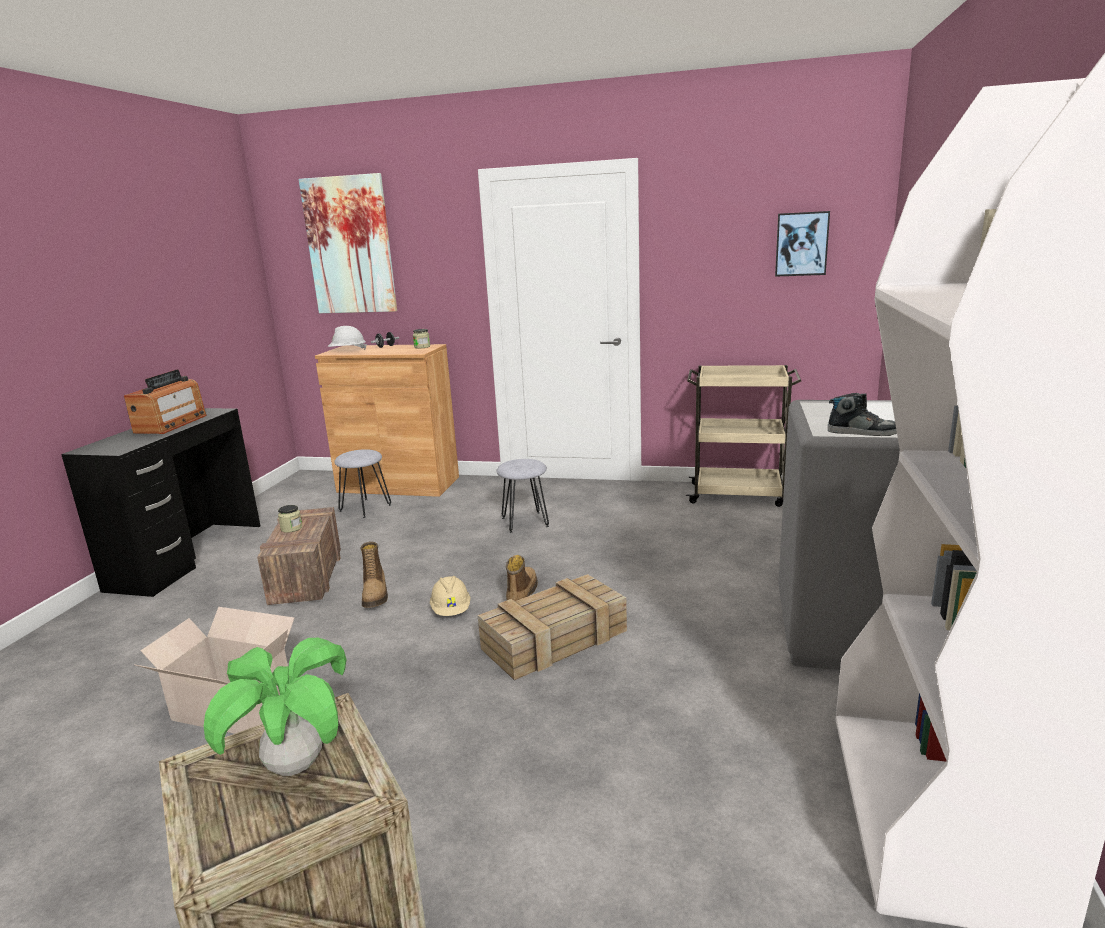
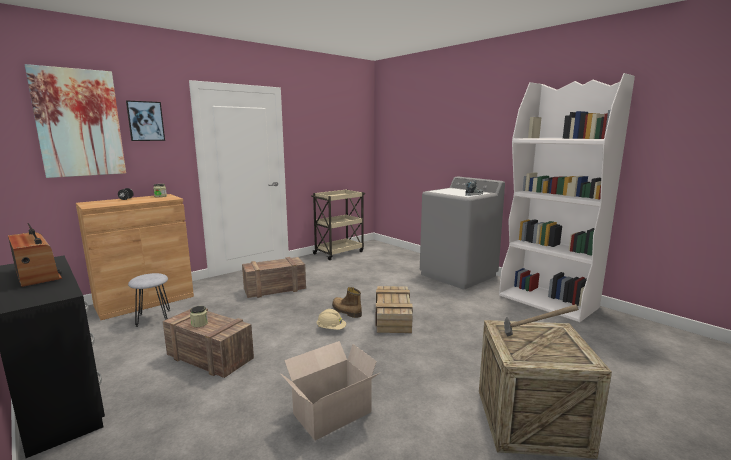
camera: 55 degrees left, 5 degrees down
potted plant [204,638,346,776] -> hammer [504,304,579,336]
white hard hat [328,326,367,350] -> none
boot [360,541,388,608] -> none
grey stool [496,459,549,533] -> crate [242,257,306,298]
picture [775,211,830,277] -> picture moved to [126,100,165,141]

